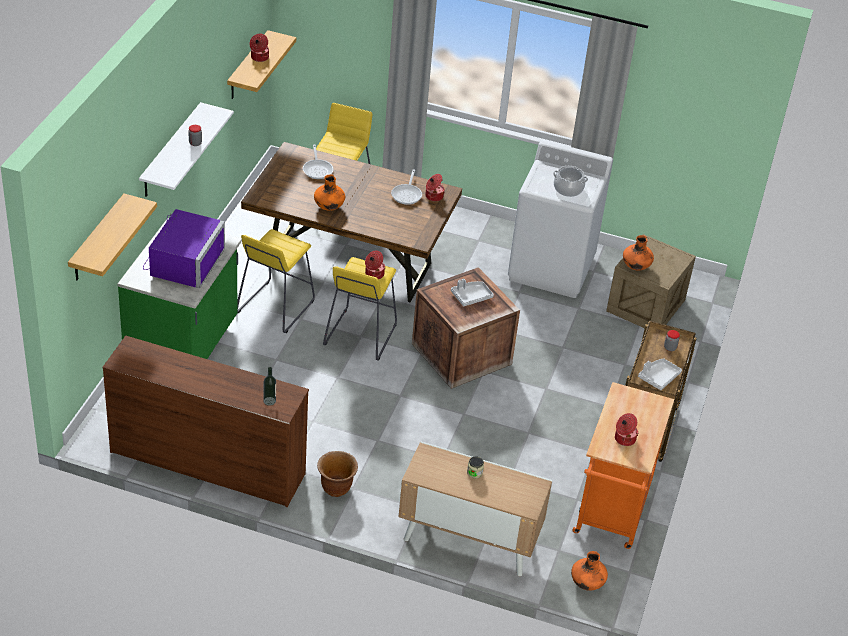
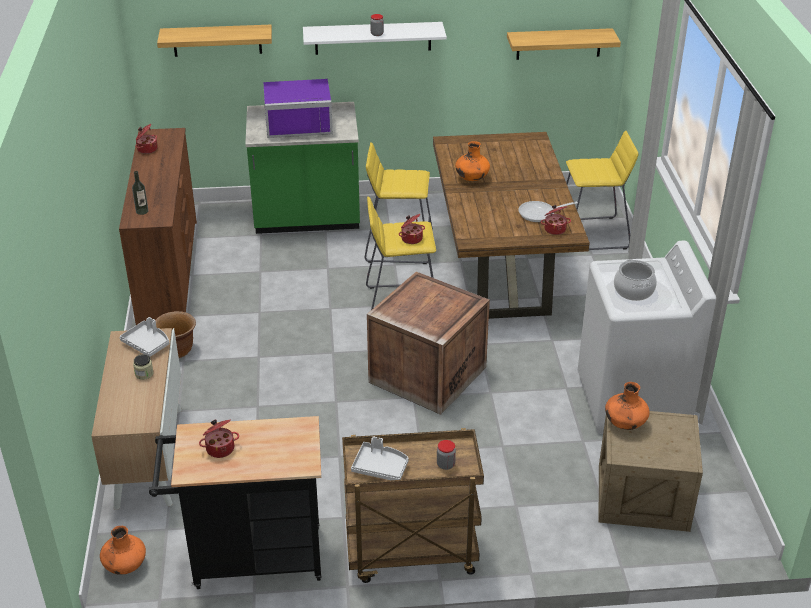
camera: 70 degrees right, 5 degrees down
cooking pot [249,33,269,62] -> cooking pot moved to [135,124,157,154]
frying pan [303,144,334,179] -> none
grey tray [451,279,494,306] -> grey tray moved to [119,317,169,357]
orange cart [573,382,674,549] -> black cart [149,416,322,589]

